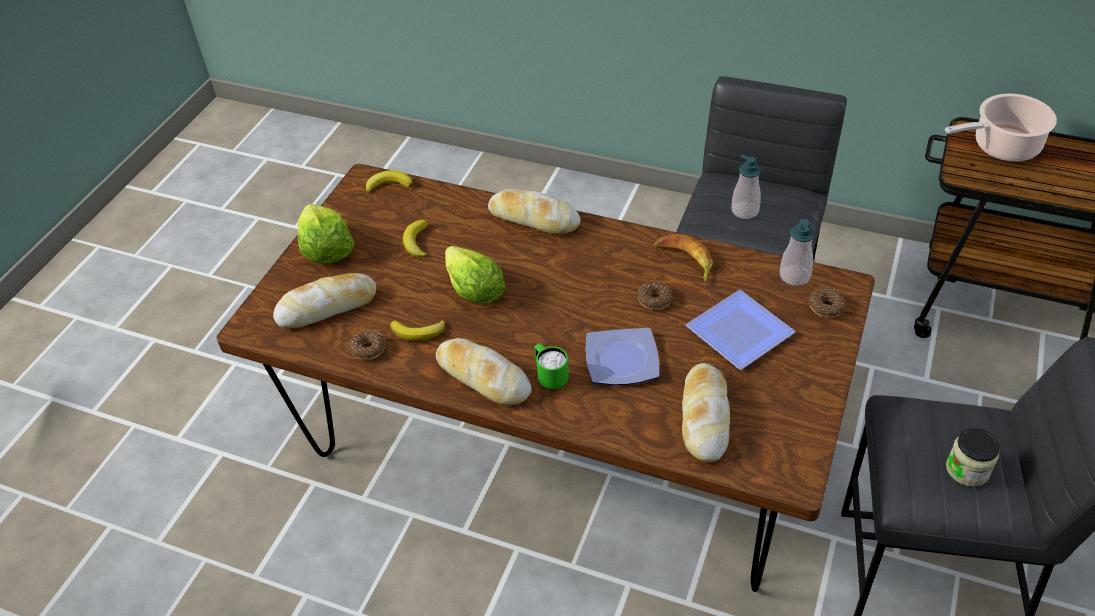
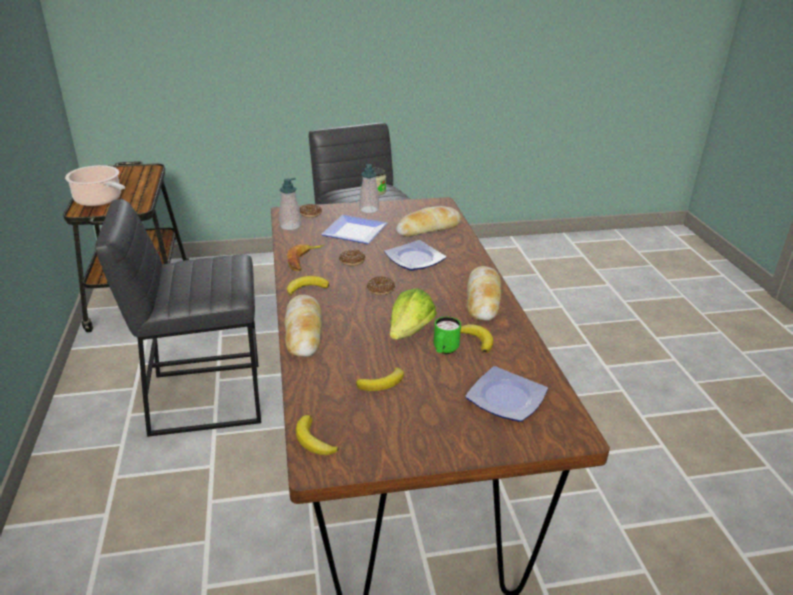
camera: 125 degrees left, 15 degrees down
bread [273,273,376,328] -> plate [465,366,548,422]
lettuce [297,204,354,264] -> none
donut [349,330,386,360] -> donut moved to [367,276,395,296]
green mug [534,343,569,390] -> green mug moved to [434,317,461,354]
soap dispenser [731,155,761,219] -> soap dispenser moved to [359,164,379,213]
none -> banana [287,276,329,296]

